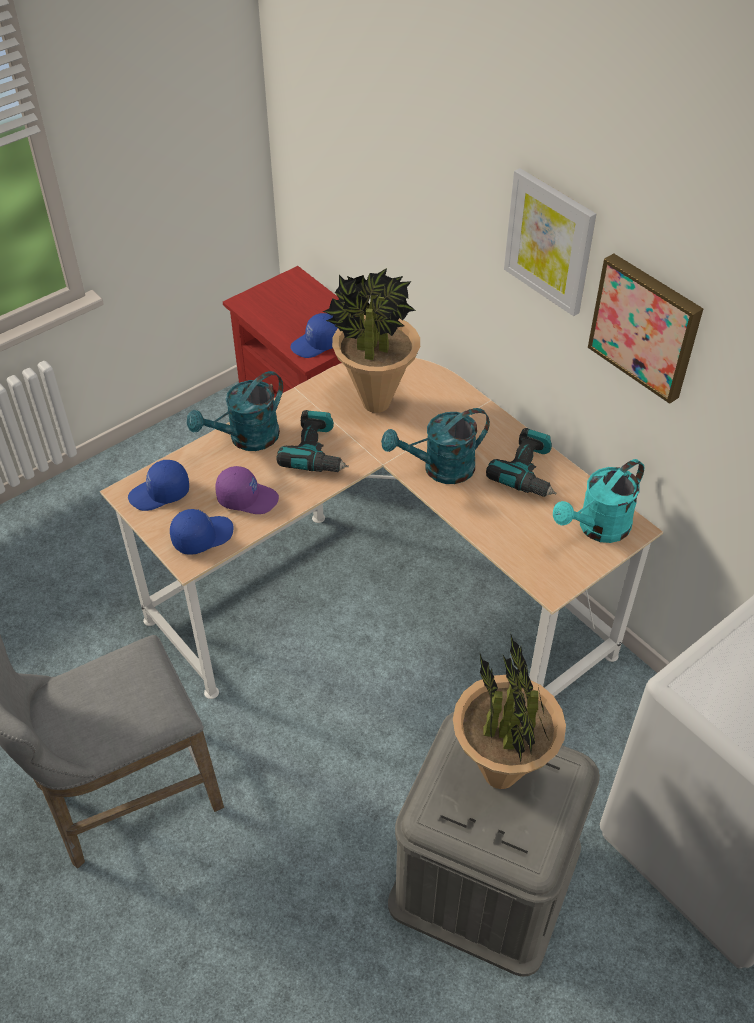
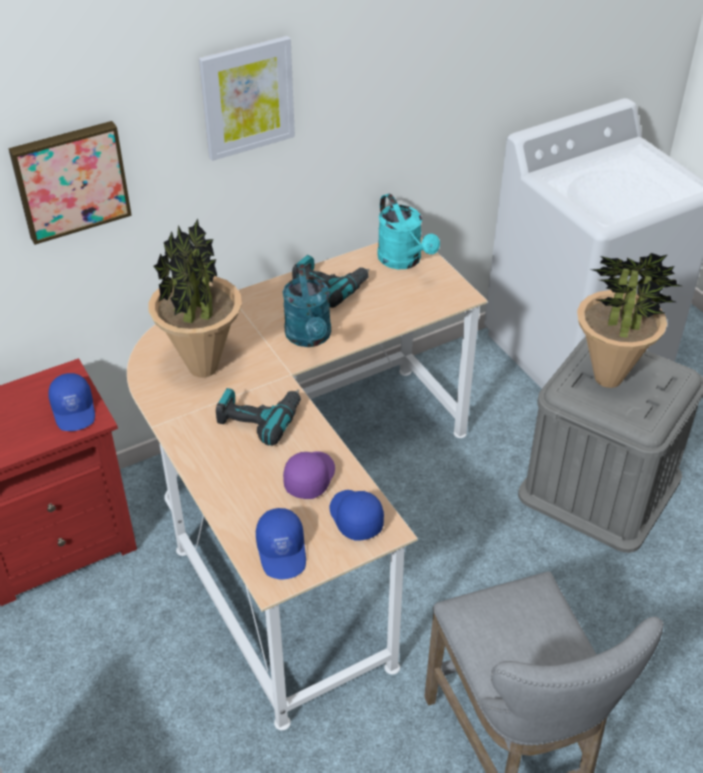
camera: 80 degrees left, 5 degrees down
turquoise watering can [187,371,283,451] -> none
picture [588,253,703,404] -> picture moved to [8,121,132,245]

